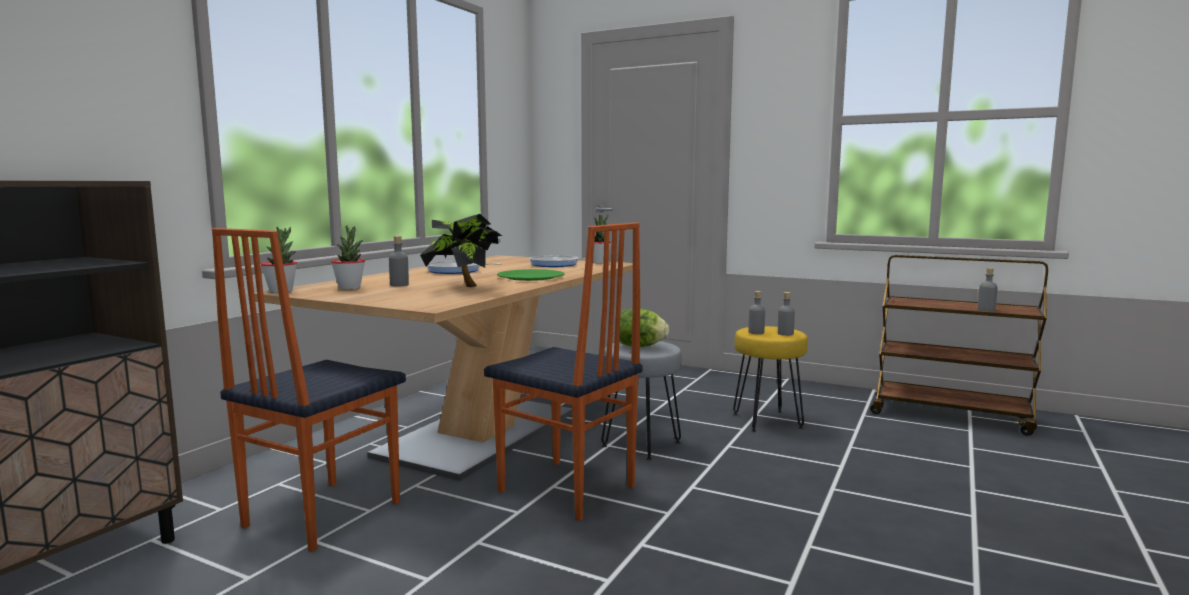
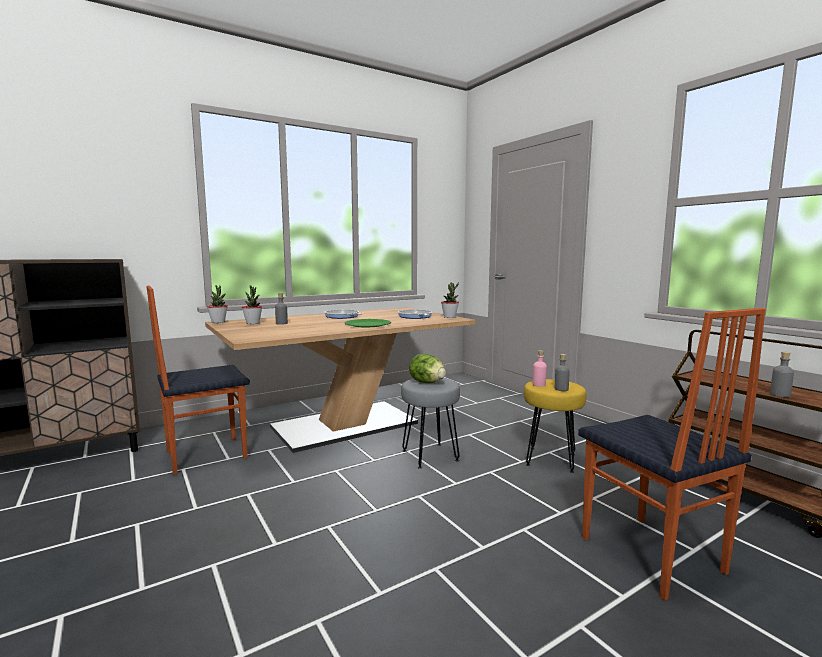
camera: 30 degrees right, 0 degrees up
potted plant [420,214,502,287] -> none
chair [484,222,642,521] -> chair moved to [578,308,766,601]
grey bottle [748,291,765,334] -> pink bottle [532,350,547,387]

